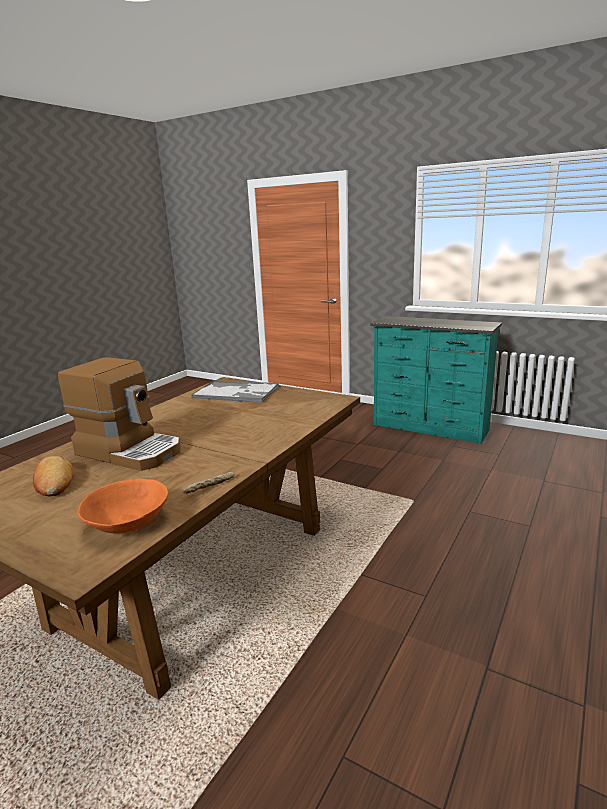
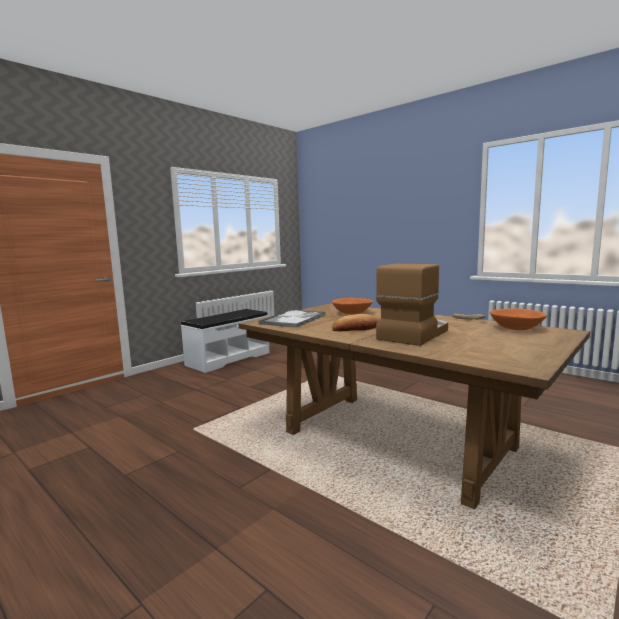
camera: 80 degrees left, 10 degrees down
bread [33,456,73,496] -> bread moved to [332,314,380,331]
turquoise dresser [371,316,502,444] -> white bench [181,309,269,373]
none -> orange bowl [332,298,373,314]

